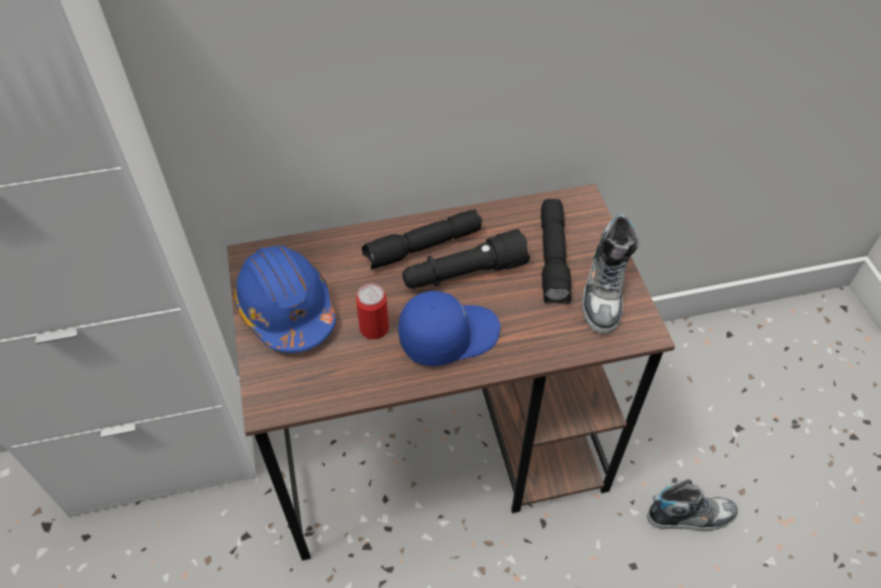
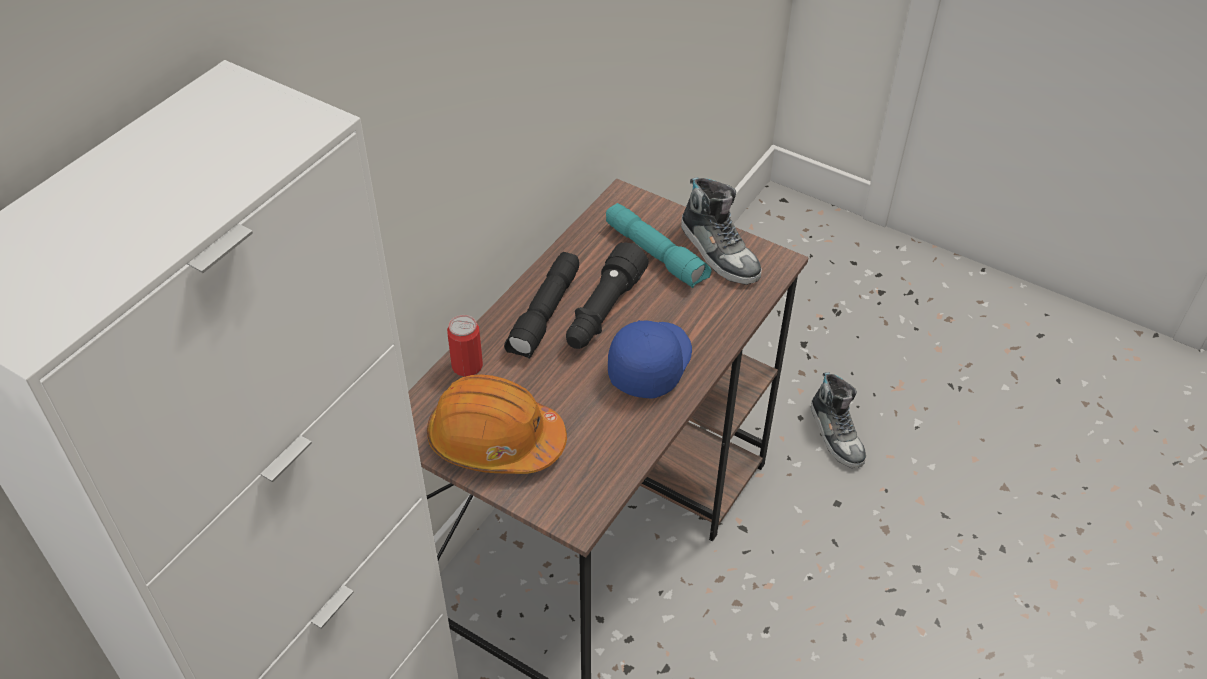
camera: 45 degrees left, 5 degrees down
blue hard hat [233,245,336,353] -> orange hard hat [427,375,567,474]
can [356,284,389,340] -> can moved to [447,315,483,377]
black flashlight [541,199,571,304] -> turquoise flashlight [606,203,711,288]
shoe [647,479,738,531] -> shoe turned 120 degrees clockwise [811,372,866,468]

